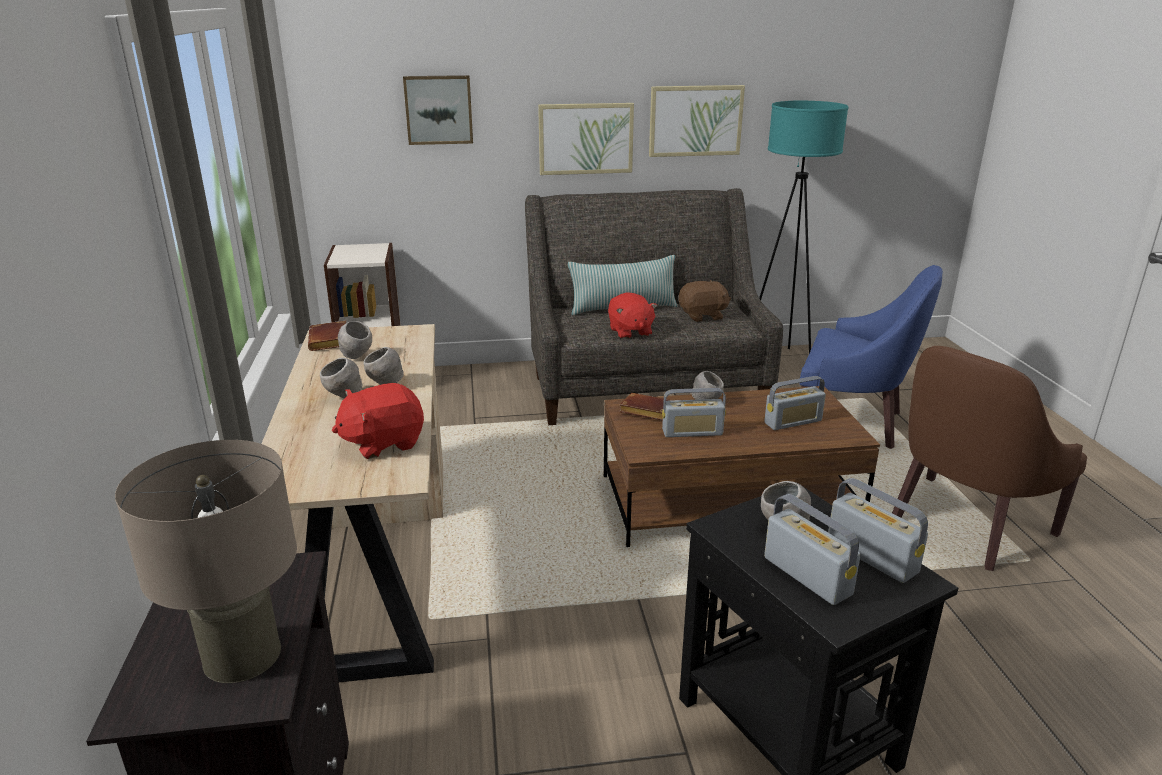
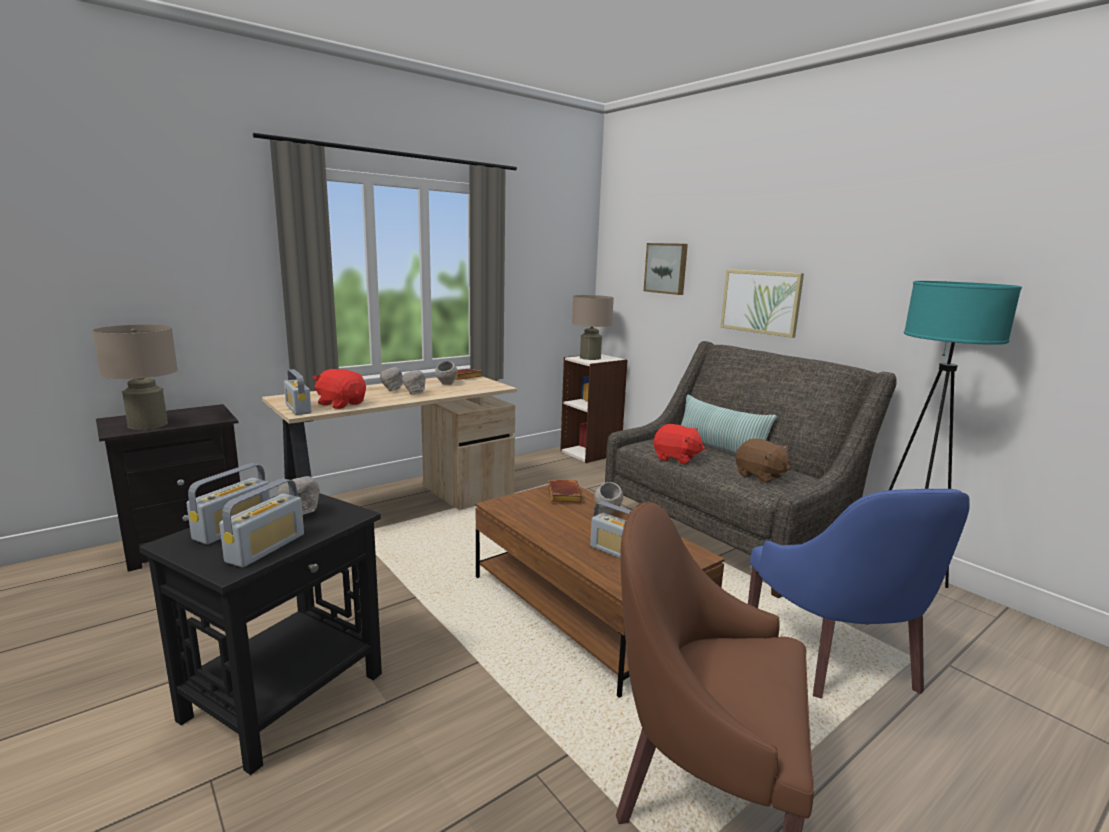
camera: 60 degrees right, 10 degrees down
red plush toy [608,292,658,339] -> red plush toy turned 105 degrees counterclockwise [653,424,705,465]
picture [649,85,745,157] -> none
radio [662,388,726,437] -> radio moved to [284,369,311,415]
none -> beige table lamp [572,295,614,360]

